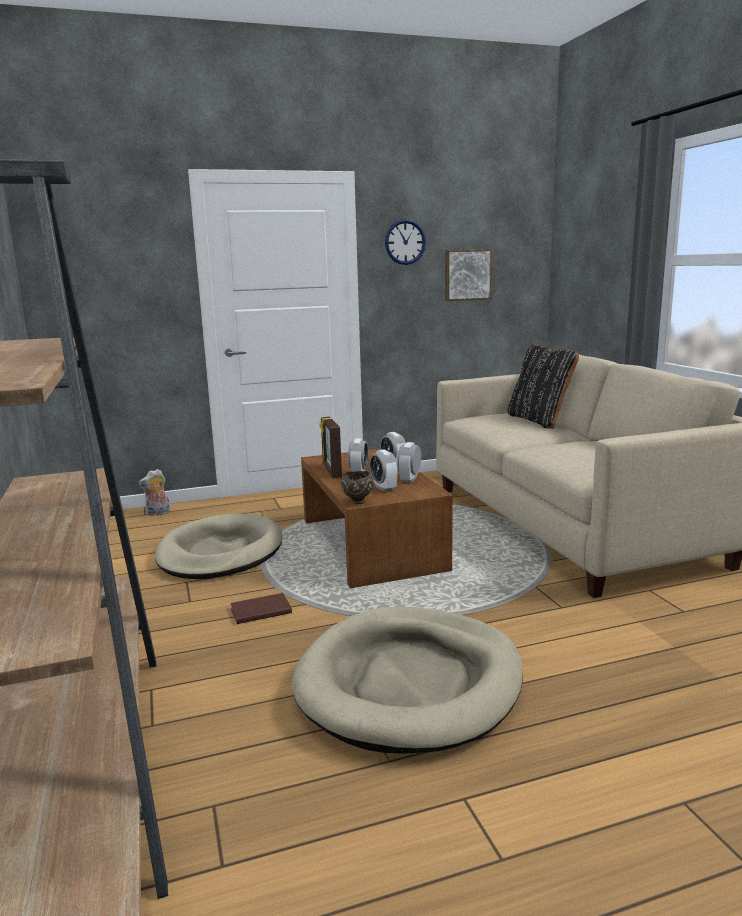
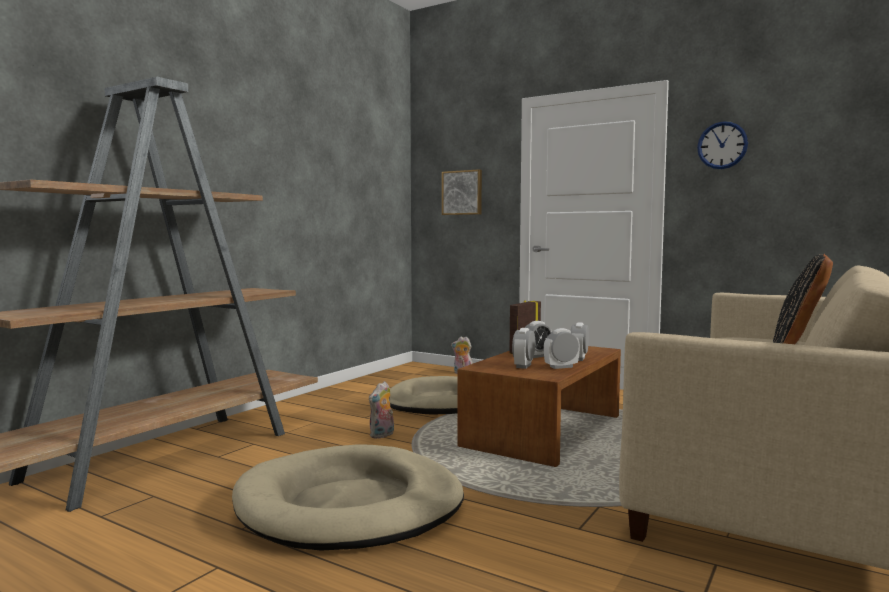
camera: 50 degrees right, 10 degrees down
brown book [230,593,292,624] -> plush toy [369,381,394,439]
brown bowl [341,471,374,504] -> none
picture [445,249,493,301] -> picture moved to [442,169,482,215]

